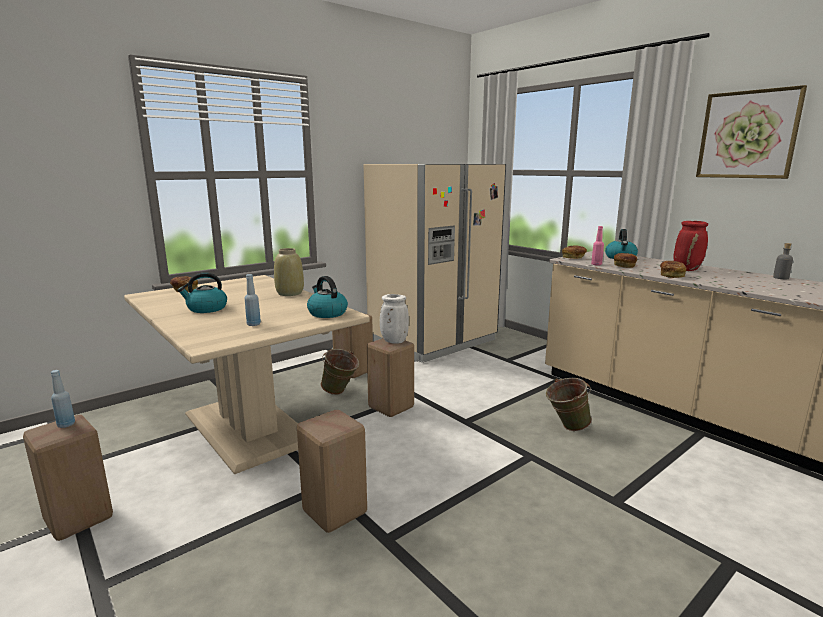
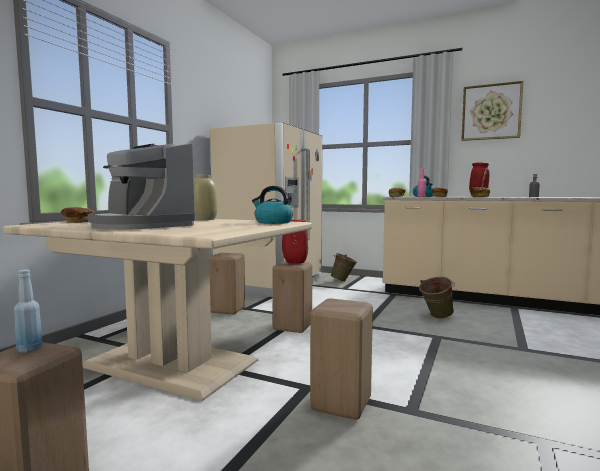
camera: 25 degrees left, 10 degrees down
kettle [177,272,227,313] -> coffee machine [88,143,197,230]
blue bottle [245,274,261,326] -> none
green bucket [321,349,359,395] -> green bucket moved to [331,253,357,282]
white vase [380,294,409,344] -> red vase [282,220,308,264]

